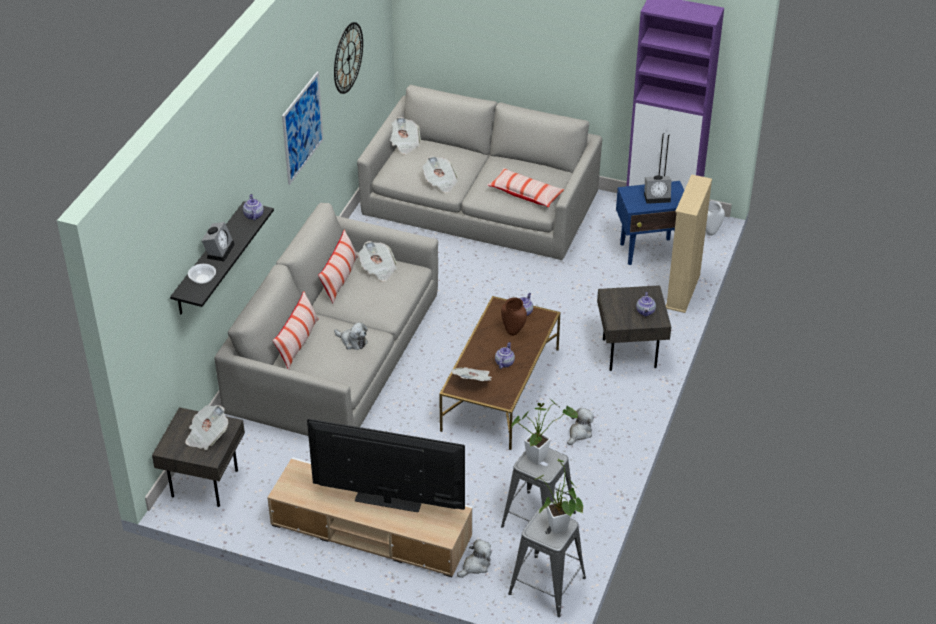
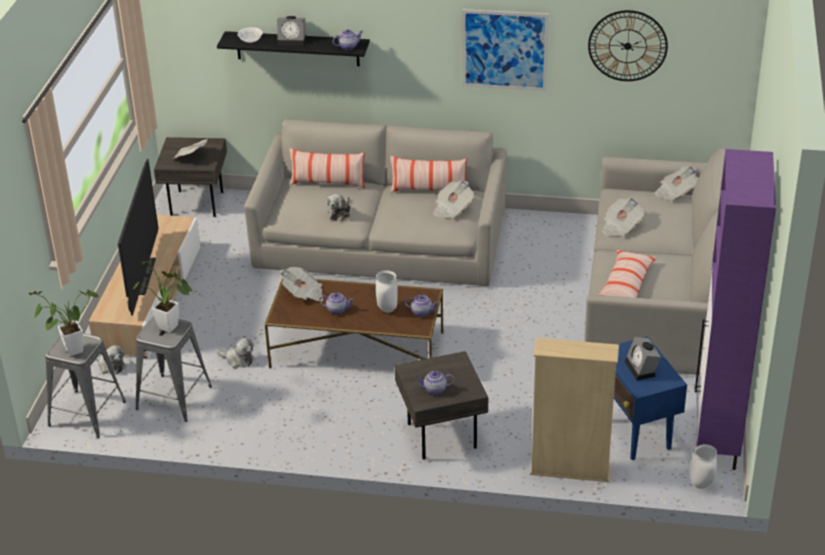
camera: 80 degrees right, 5 degrees down
brown vase [501,298,527,336] -> white vase [376,270,398,313]
plush toy [567,408,594,445] -> plush toy moved to [217,338,255,368]

